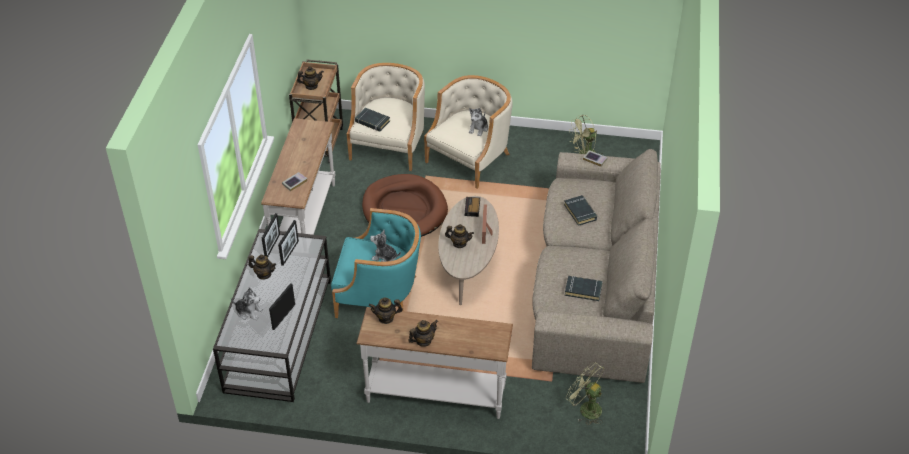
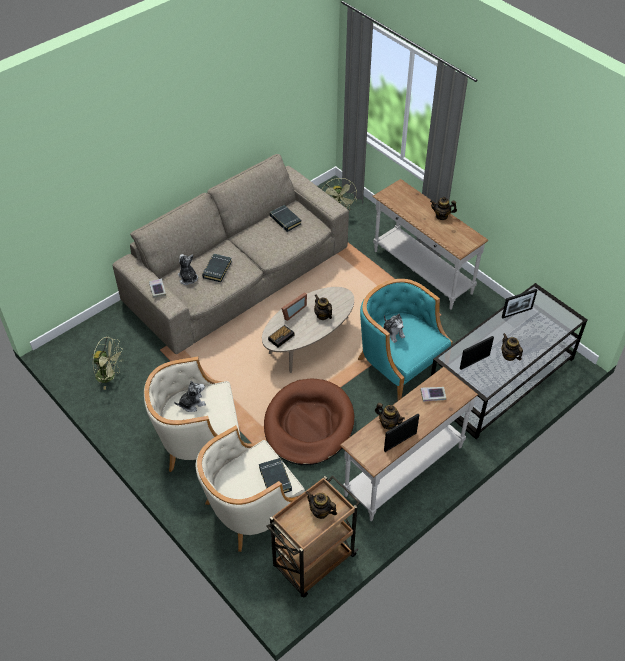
camera: 140 degrees left, 5 degrees up
plush toy [231,288,264,320] -> plush toy moved to [178,254,198,285]
picture frame [262,213,280,258] -> picture frame moved to [384,414,419,452]
teapot [369,297,403,324] -> teapot moved to [375,403,405,429]

